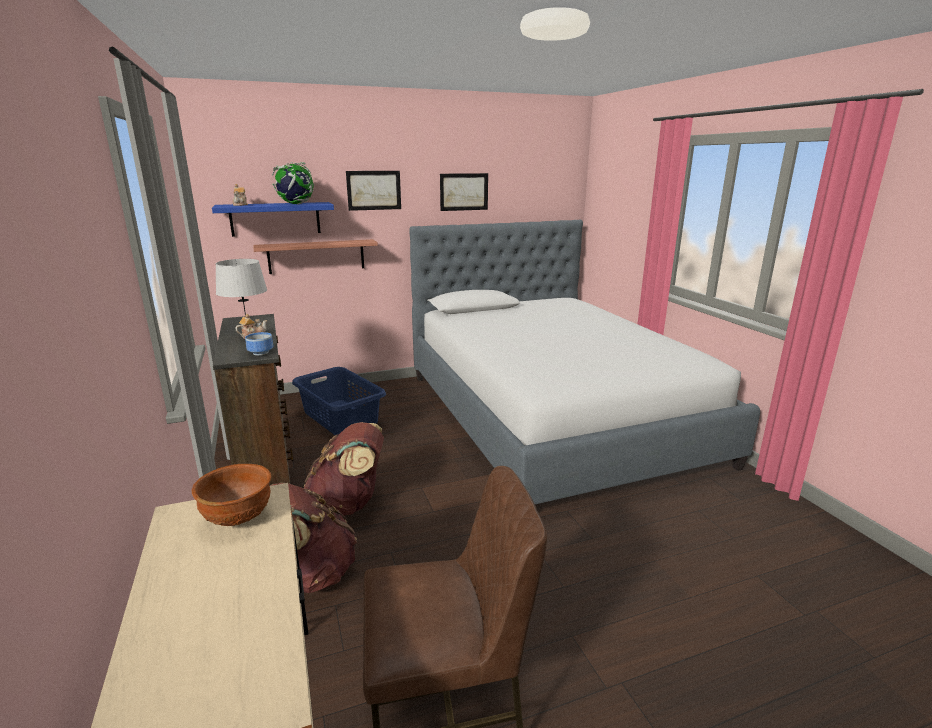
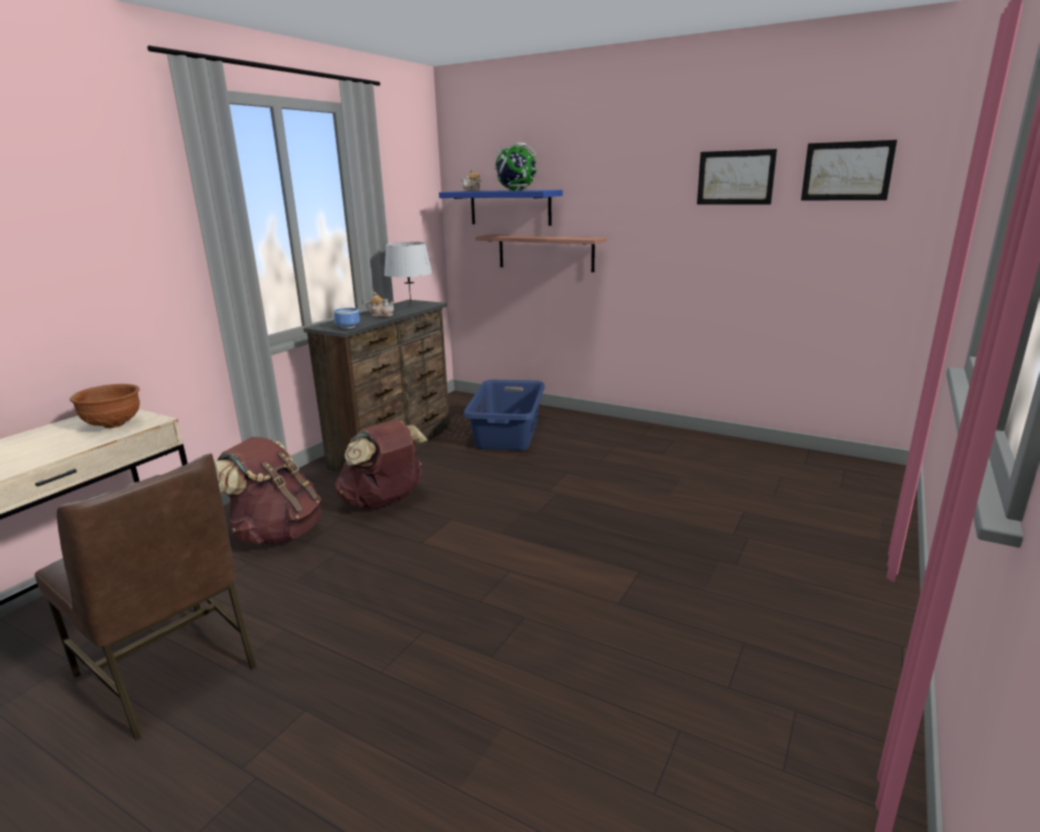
camera: 50 degrees right, 0 degrees up
picture [346,171,401,211] -> picture moved to [801,140,897,200]
bed [410,220,760,504] -> none

